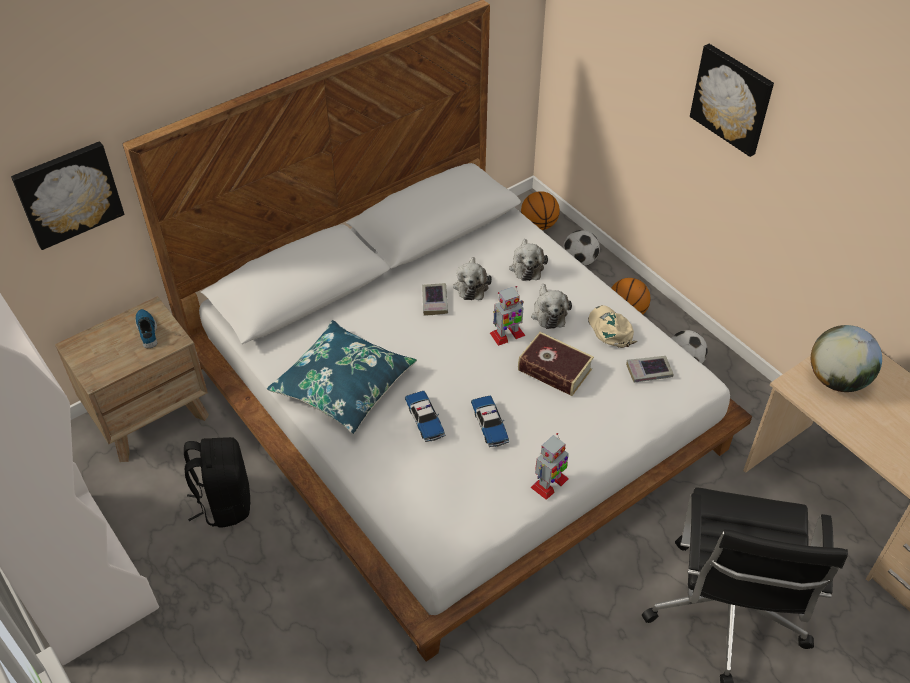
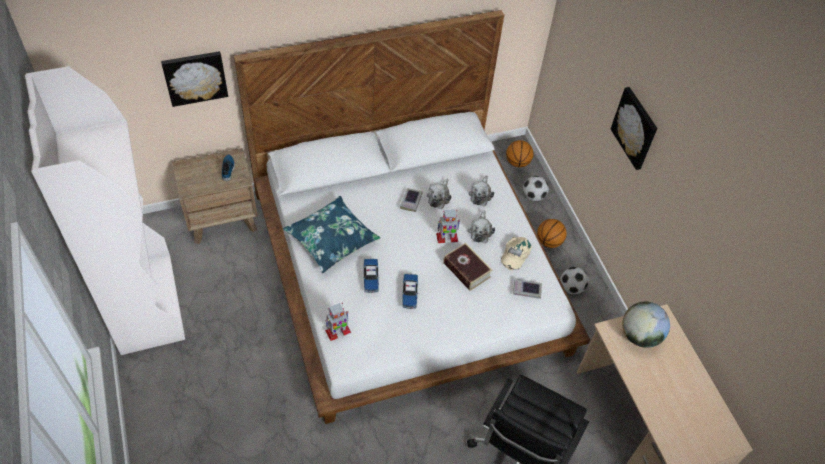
camera: 15 degrees right, 5 degrees up
black backpack [184,437,251,528] -> none
toy robot [530,433,569,500] -> toy robot moved to [325,303,351,341]
beige cap [588,305,637,348] -> beige cap turned 150 degrees counterclockwise [501,237,532,270]

